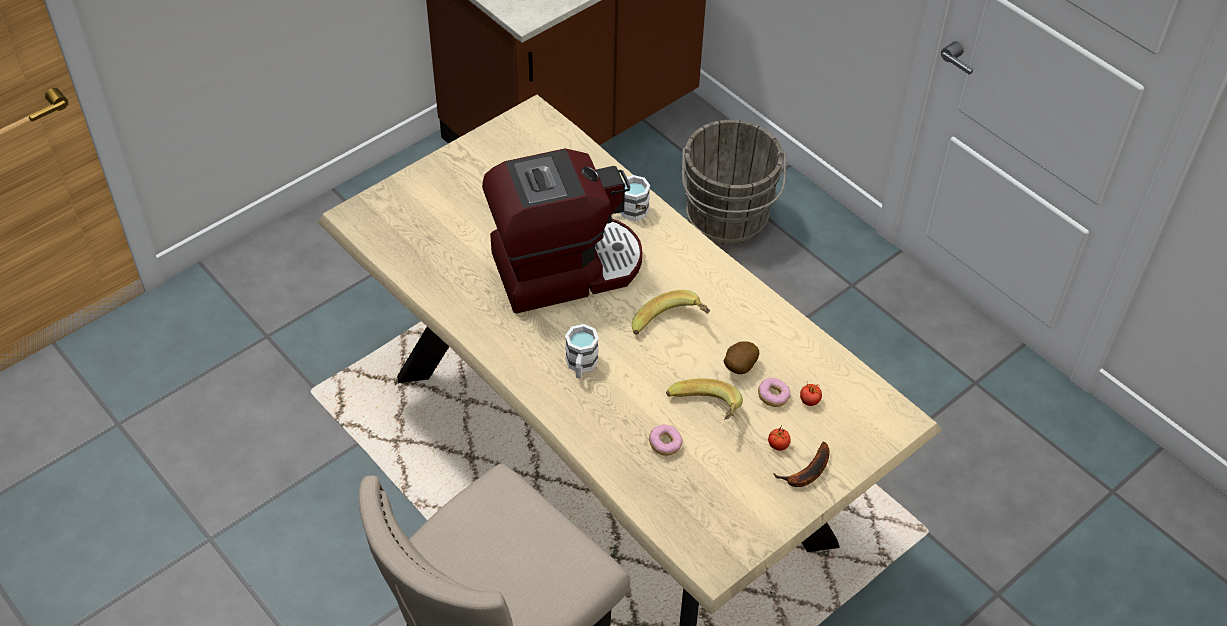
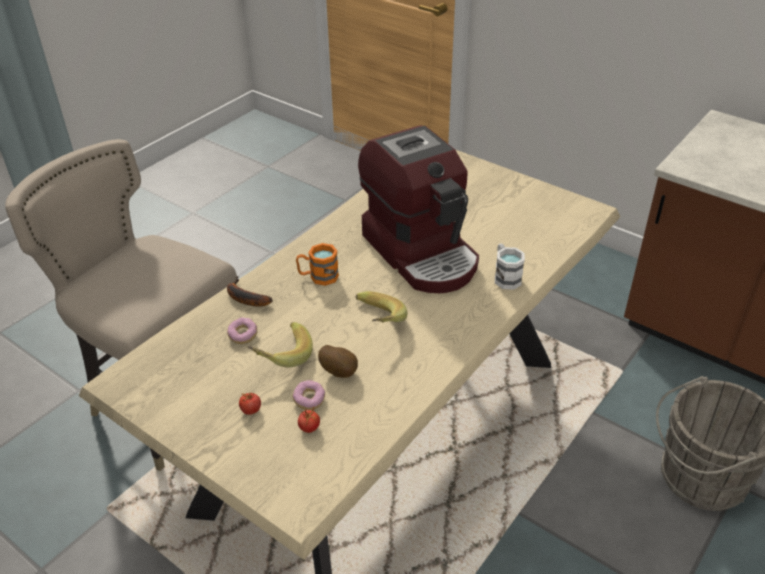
camera: 80 degrees right, 10 degrees down
white mug [565,324,599,378] -> orange mug [296,243,339,286]
banana [773,442,830,487] -> banana moved to [227,276,273,307]

